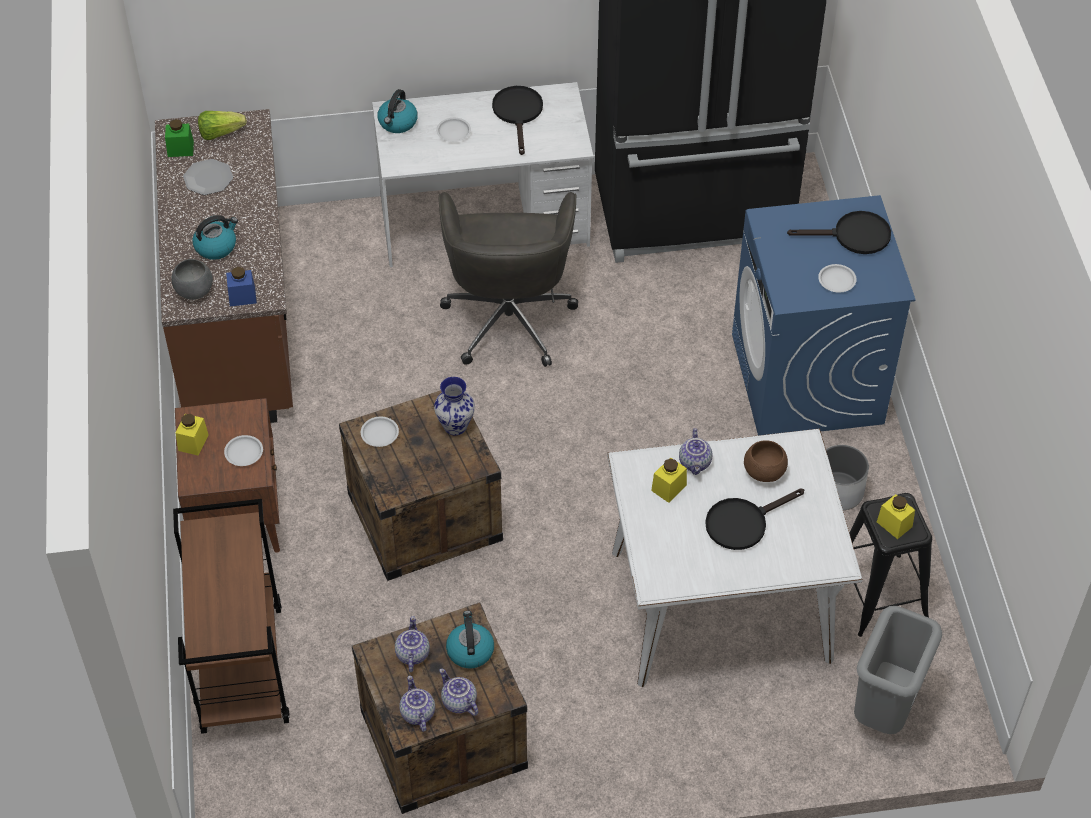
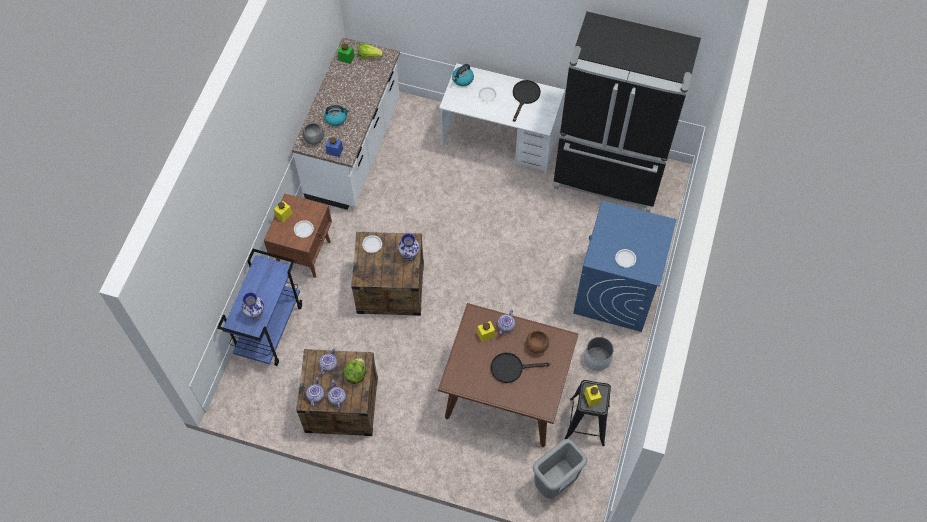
camera: 25 degrees right, 10 degrees up
brown counter [155,109,293,423] -> white counter [292,37,400,210]
brown cart [173,499,290,734] -> blue cart [217,249,303,366]
plate [183,159,233,195] -> none
grey office chair [439,192,578,367] -> none
kettle [446,611,494,668] -> lettuce [343,358,366,384]
white dining table [607,429,863,687] -> brown dining table [438,303,578,447]
black frying pan [787,211,891,254] -> none
none -> vase [242,292,264,320]

